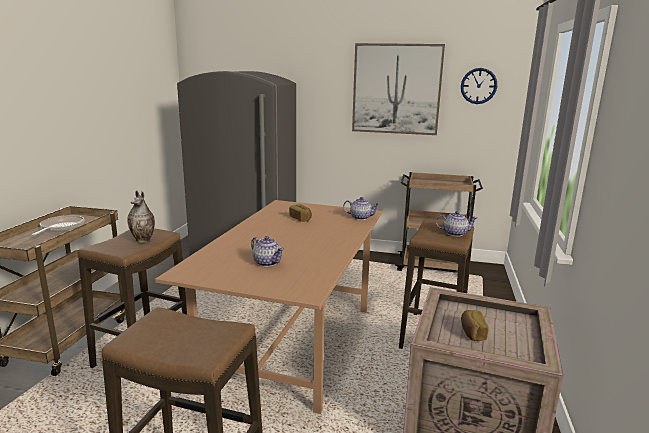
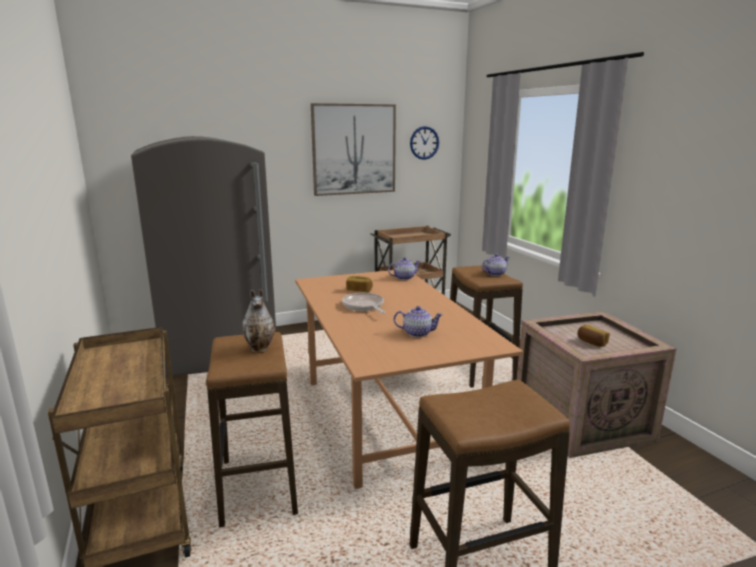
camera: 35 degrees left, 0 degrees up
frying pan [32,215,85,235] -> frying pan moved to [342,293,386,313]

